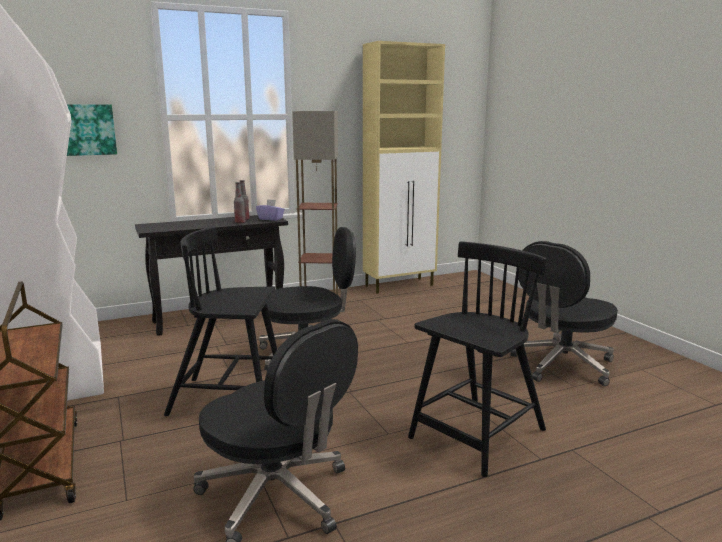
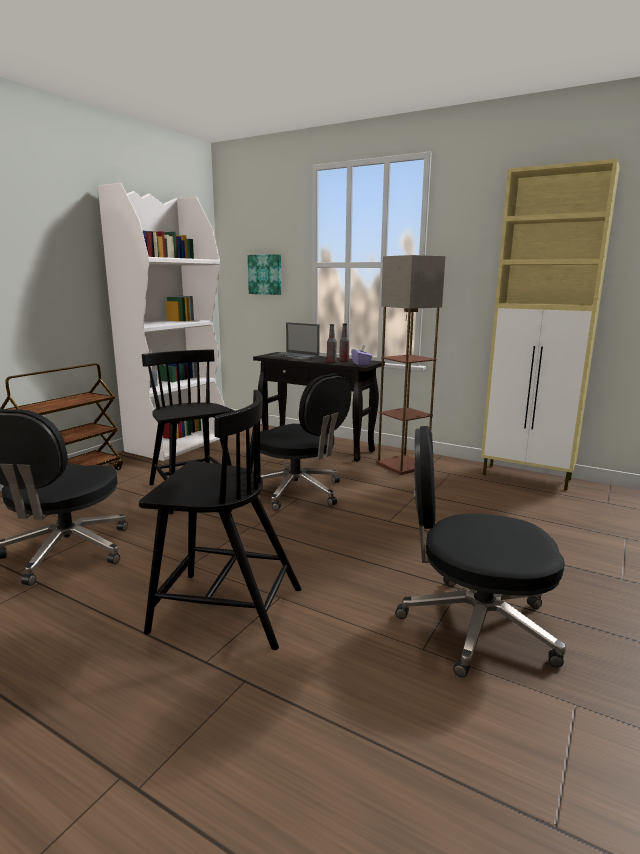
camera: 55 degrees right, 0 degrees up
none -> laptop [268,322,320,361]

